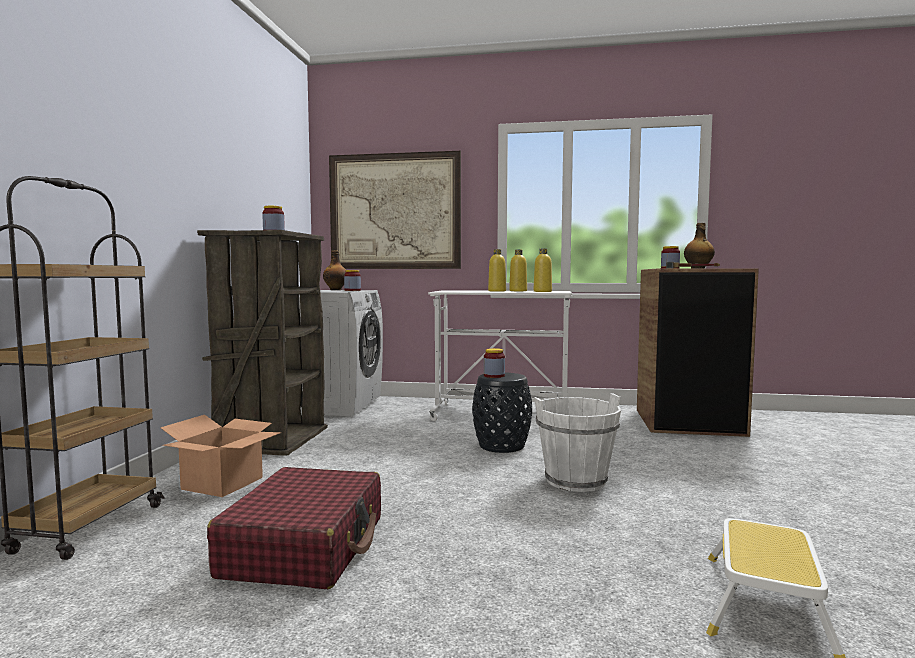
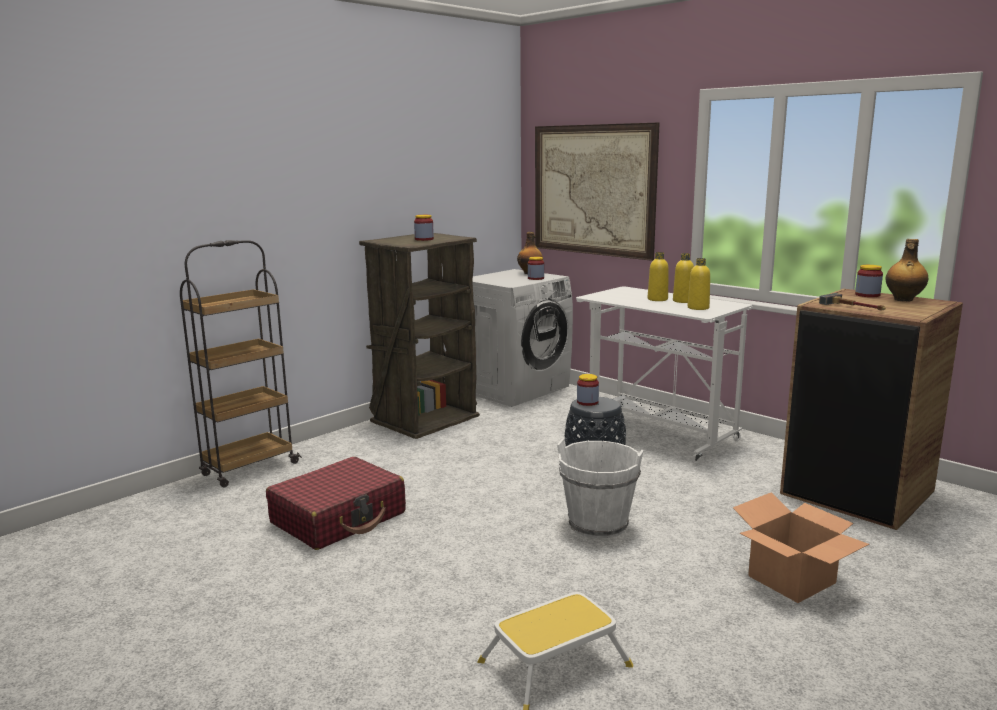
camera: 35 degrees right, 10 degrees up
cardboard box [160,415,281,497] -> cardboard box moved to [733,492,869,603]

